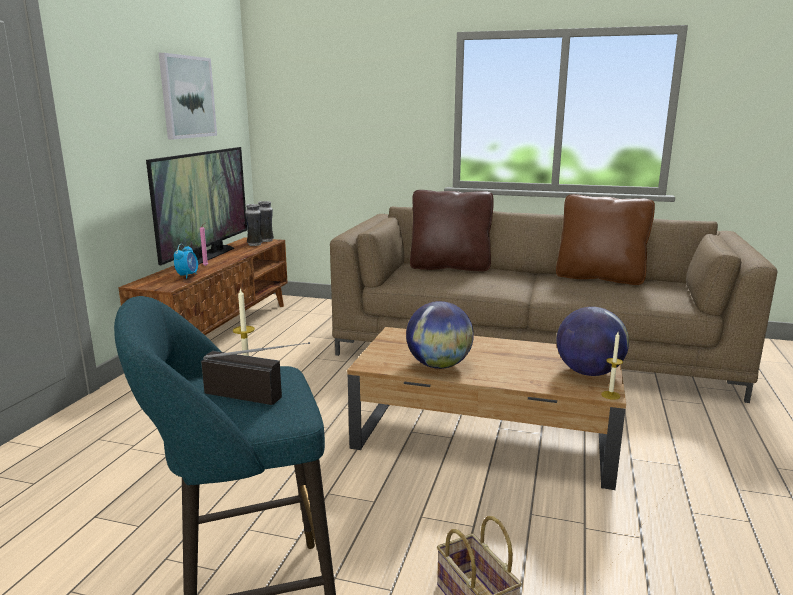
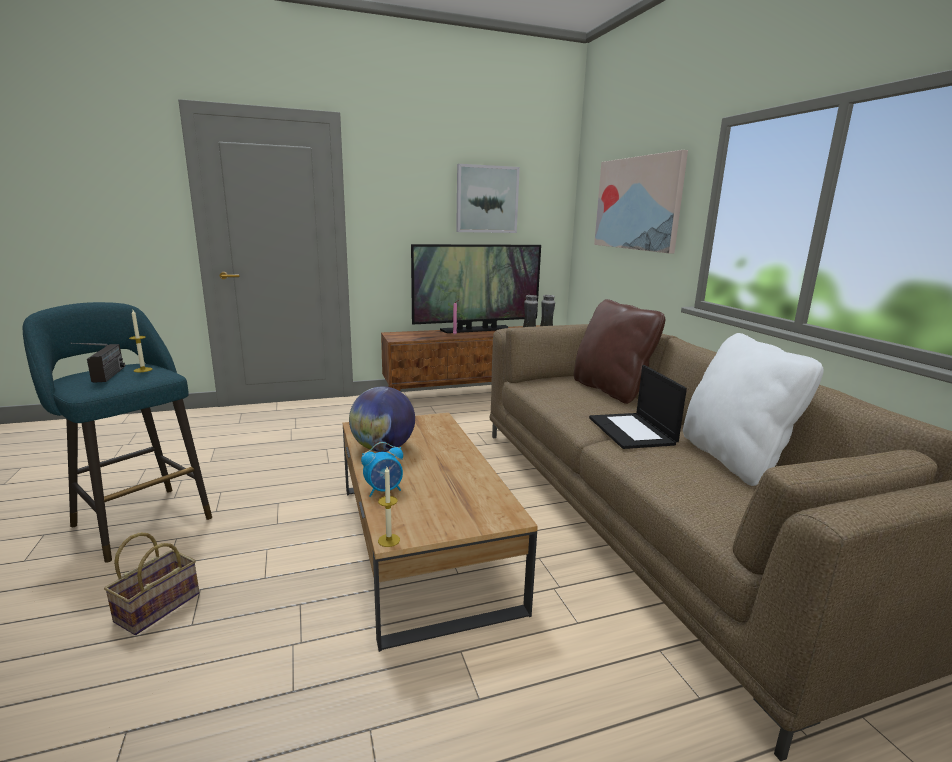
camera: 55 degrees right, 0 degrees up
alarm clock [174,244,198,279] -> alarm clock moved to [361,442,403,497]
brown pillow [556,194,655,285] -> white pillow [683,333,824,486]
globe [557,307,629,376] -> none
none -> laptop [589,365,687,449]
none -> picture [594,150,688,254]

